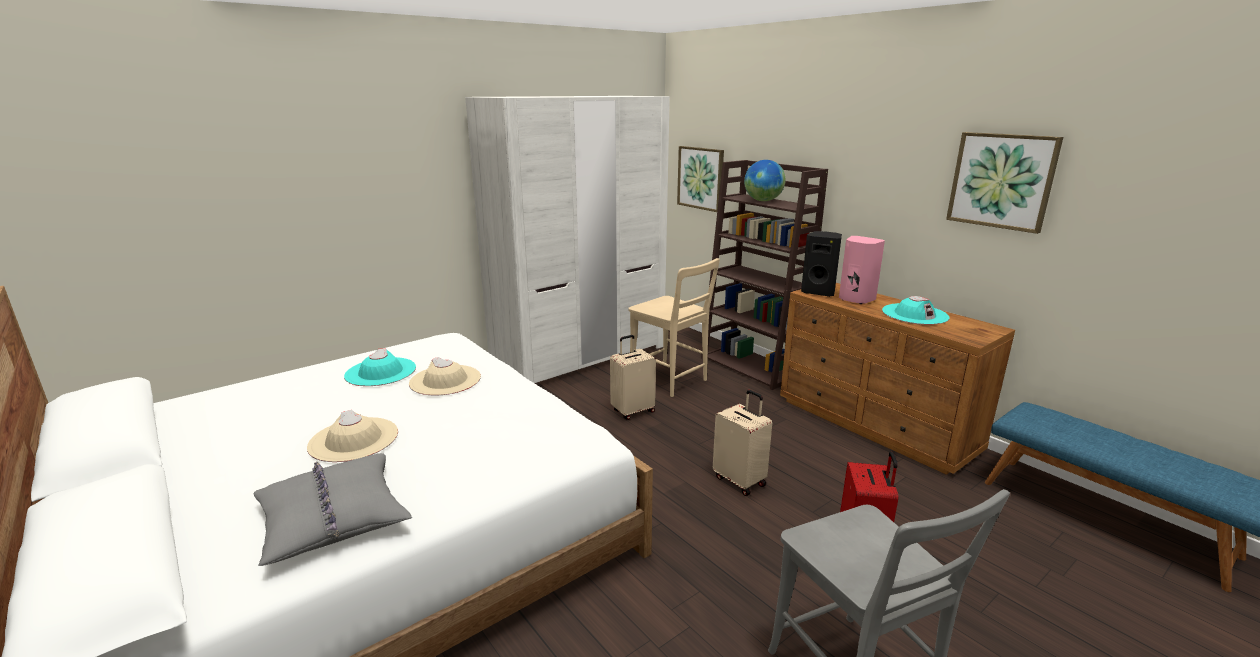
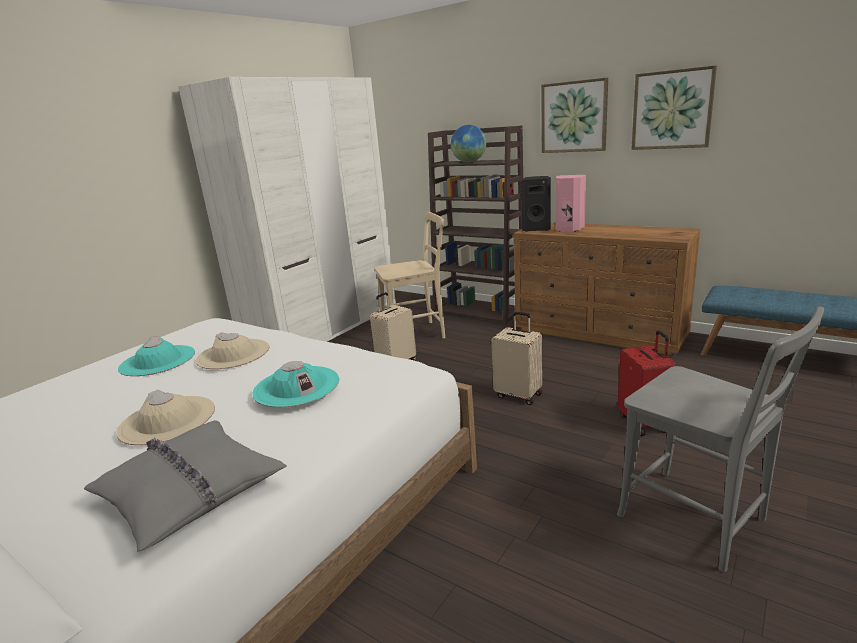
camera: 15 degrees left, 0 degrees up
beige chair [628,258,720,397] -> beige chair turned 45 degrees counterclockwise [374,212,445,339]
picture [677,146,724,212] -> picture moved to [541,77,608,153]
turquoise hat [882,296,949,325] -> turquoise hat moved to [252,361,339,408]

